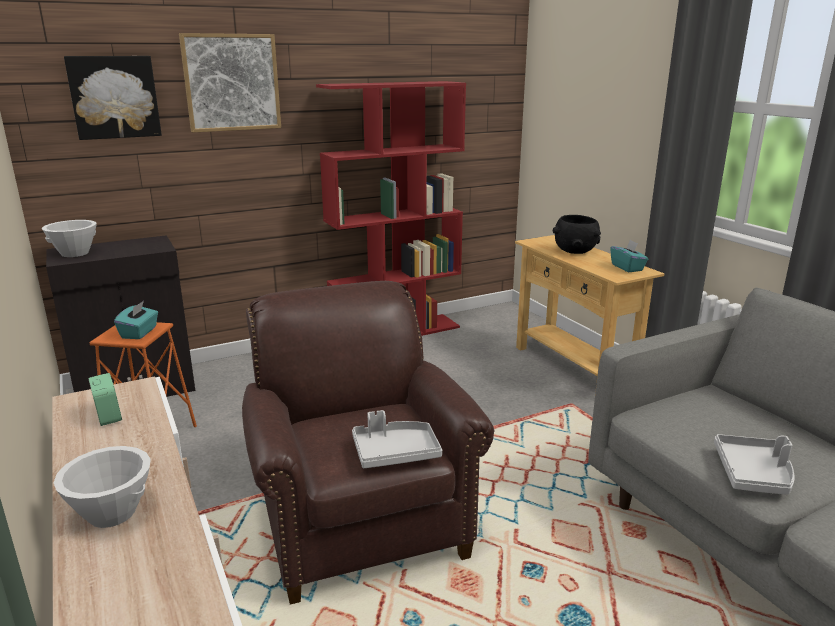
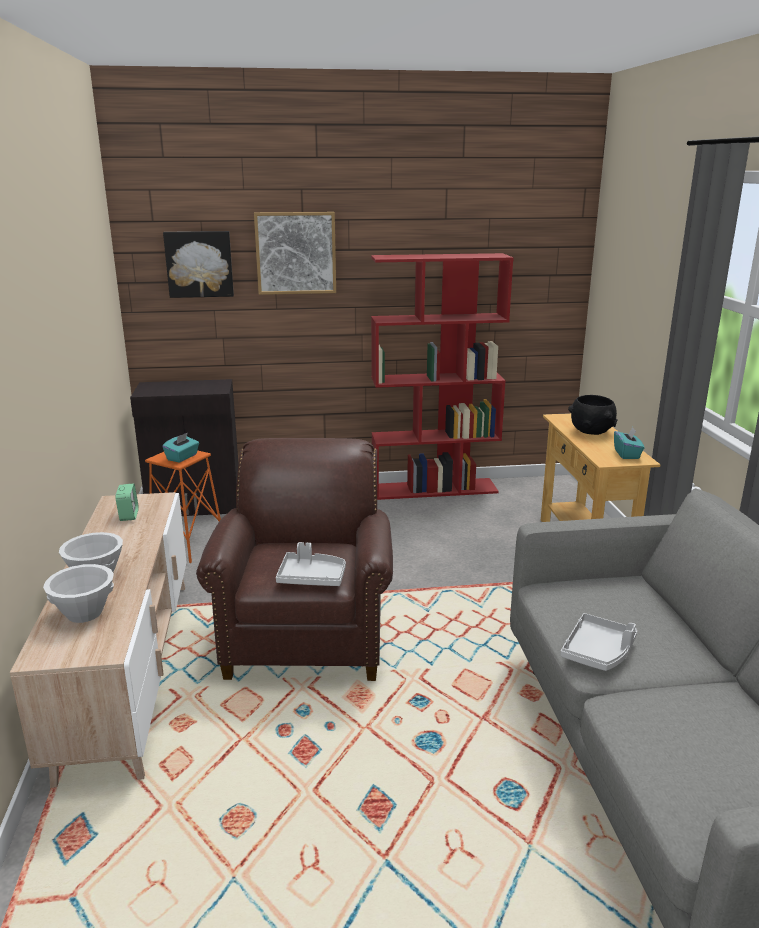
camera: 20 degrees right, 0 degrees up
white bowl [42,220,97,257] -> white bowl moved to [43,564,114,623]

